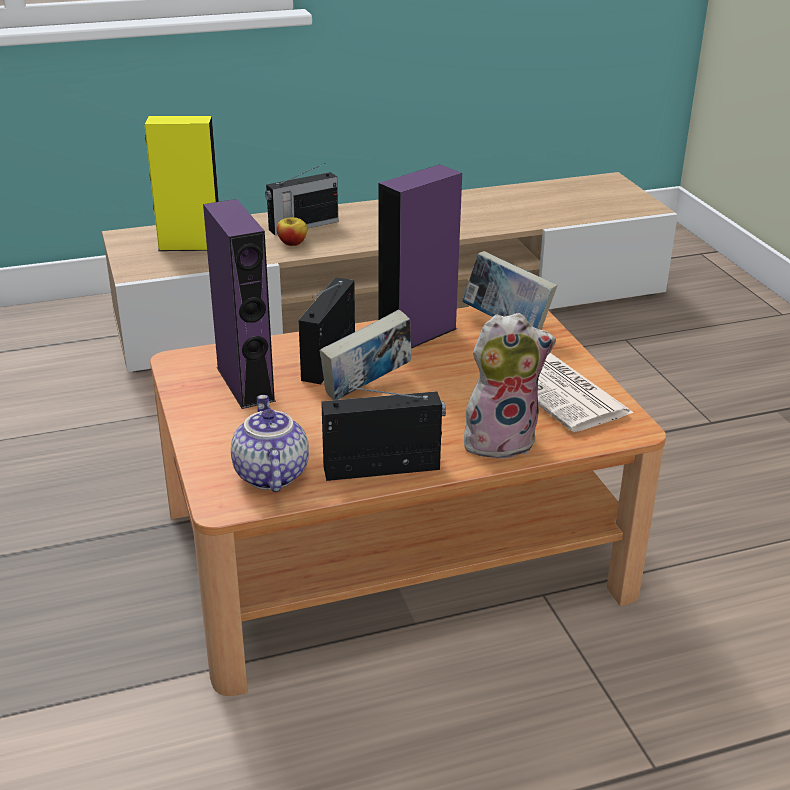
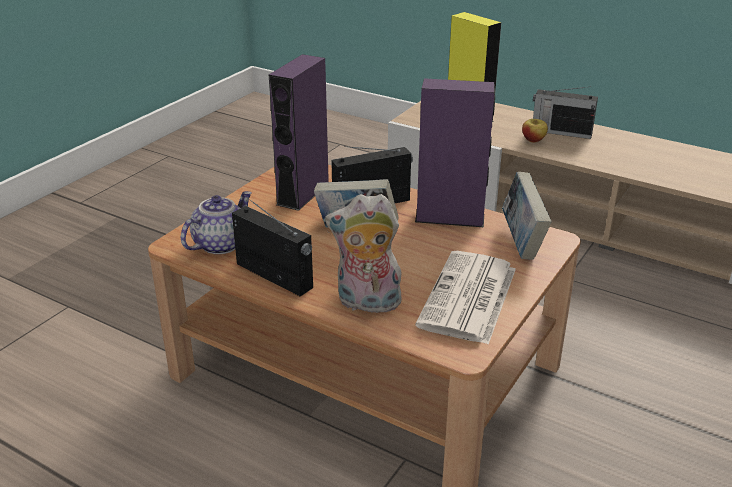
camera: 50 degrees right, 0 degrees up
plush toy [464,313,556,461] -> plush toy turned 150 degrees clockwise [325,194,402,313]

